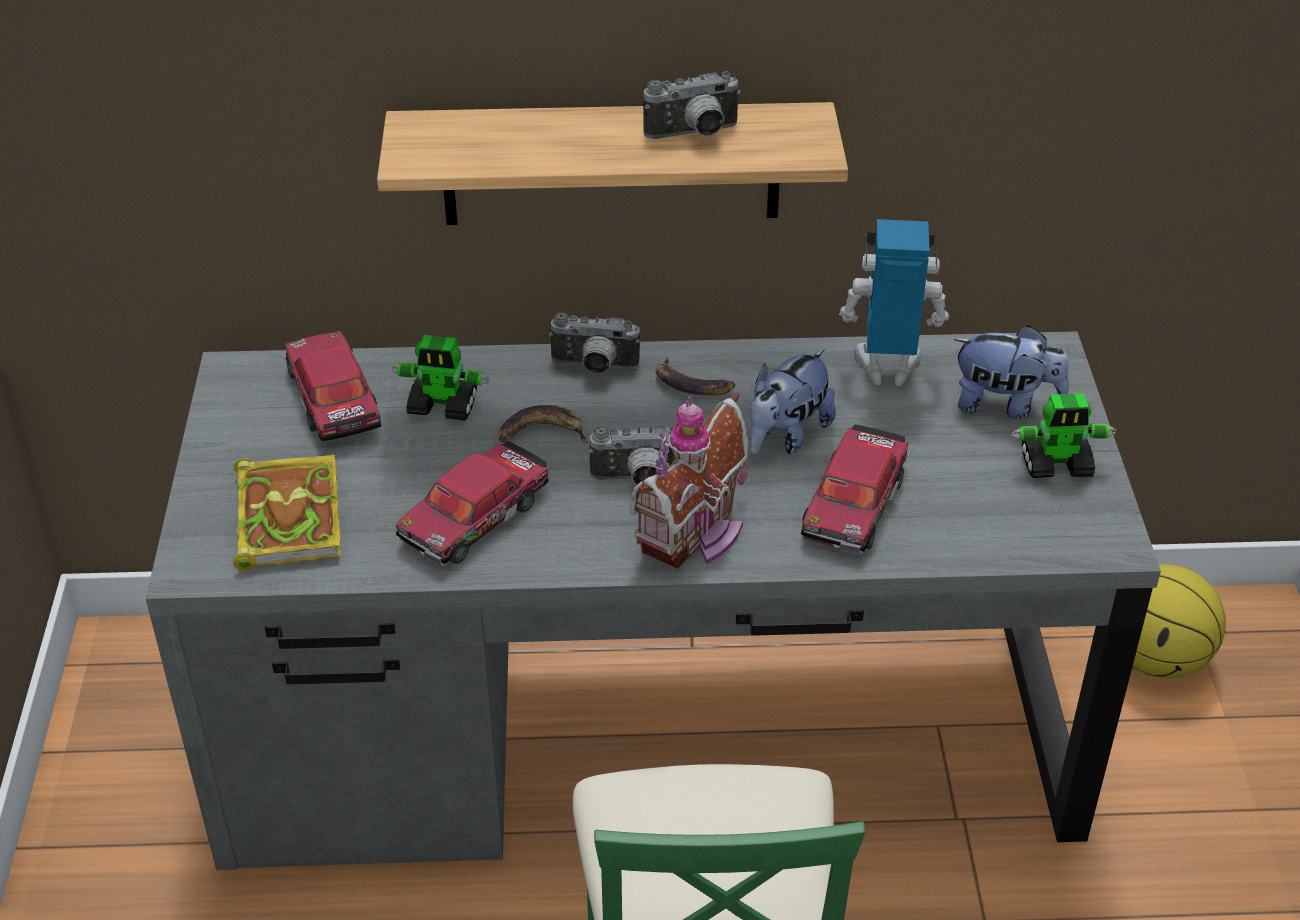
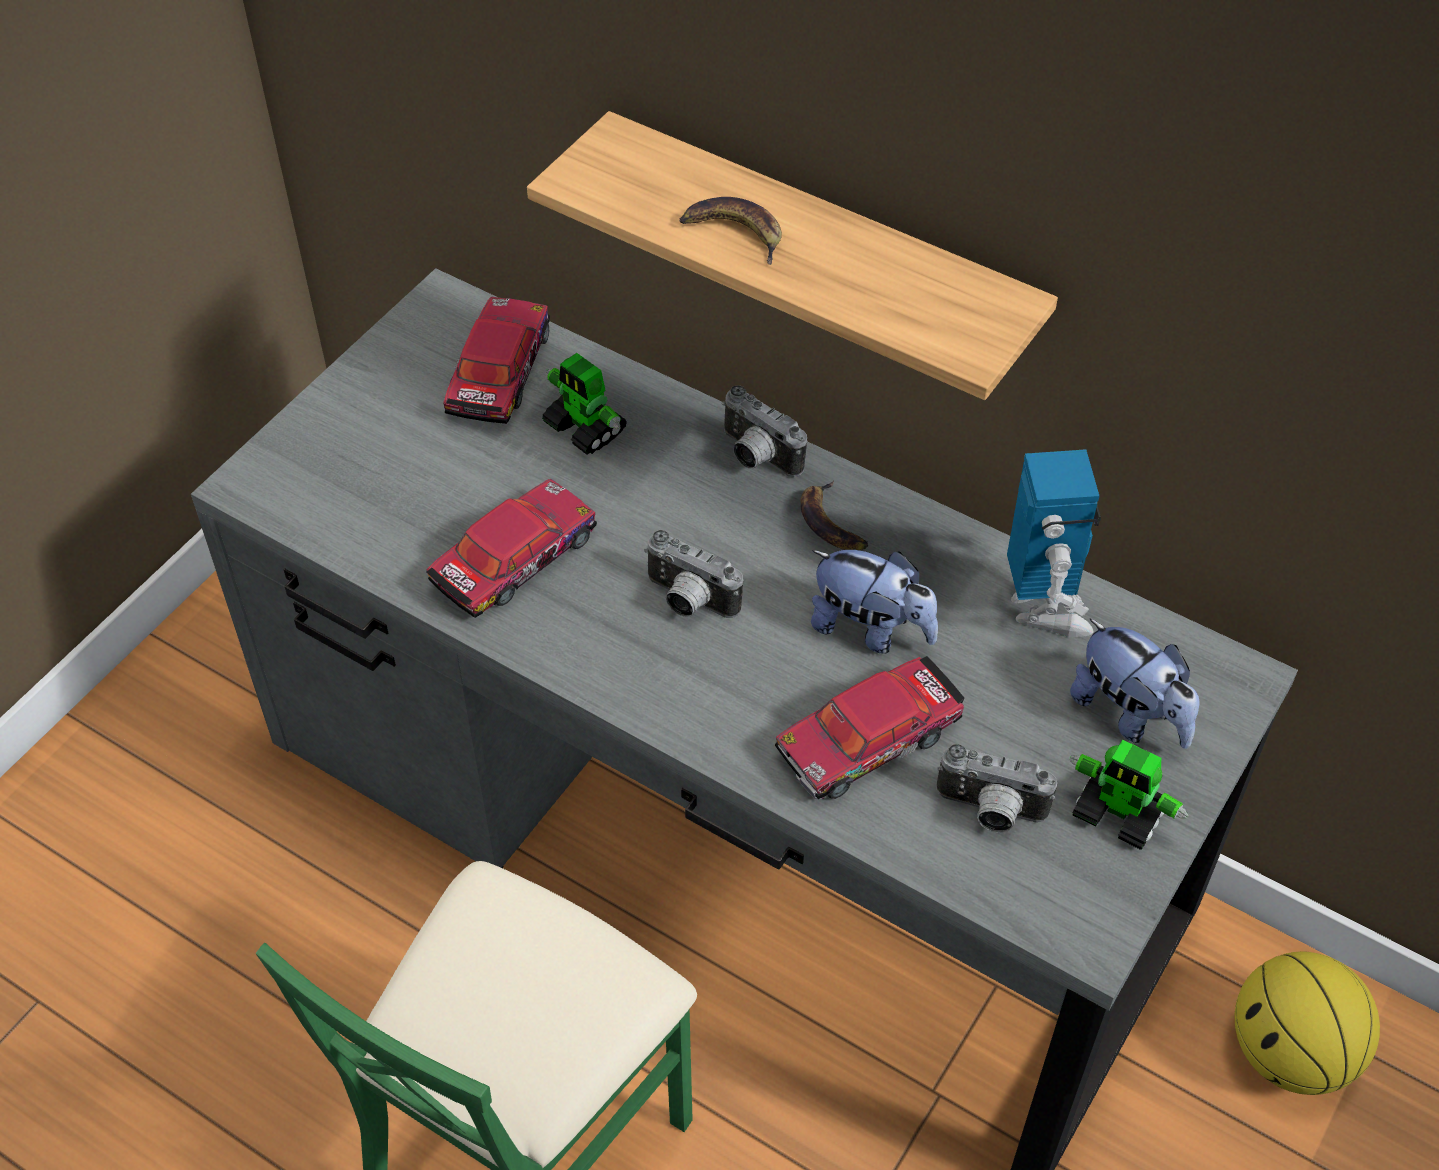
camera: 35 degrees right, 10 degrees up
book [233,454,341,571] -> none
toy car [396,440,549,566] -> toy car turned 150 degrees clockwise [426,479,597,618]
banana [498,405,588,443] -> banana moved to [680,197,782,265]
toy house [630,392,749,569] -> none
camera [643,72,741,139] -> camera moved to [936,744,1057,833]
plush toy [750,349,836,454] -> plush toy turned 135 degrees counterclockwise [811,550,938,654]
toy robot [839,219,949,386] -> toy robot turned 45 degrees clockwise [1007,449,1101,637]

